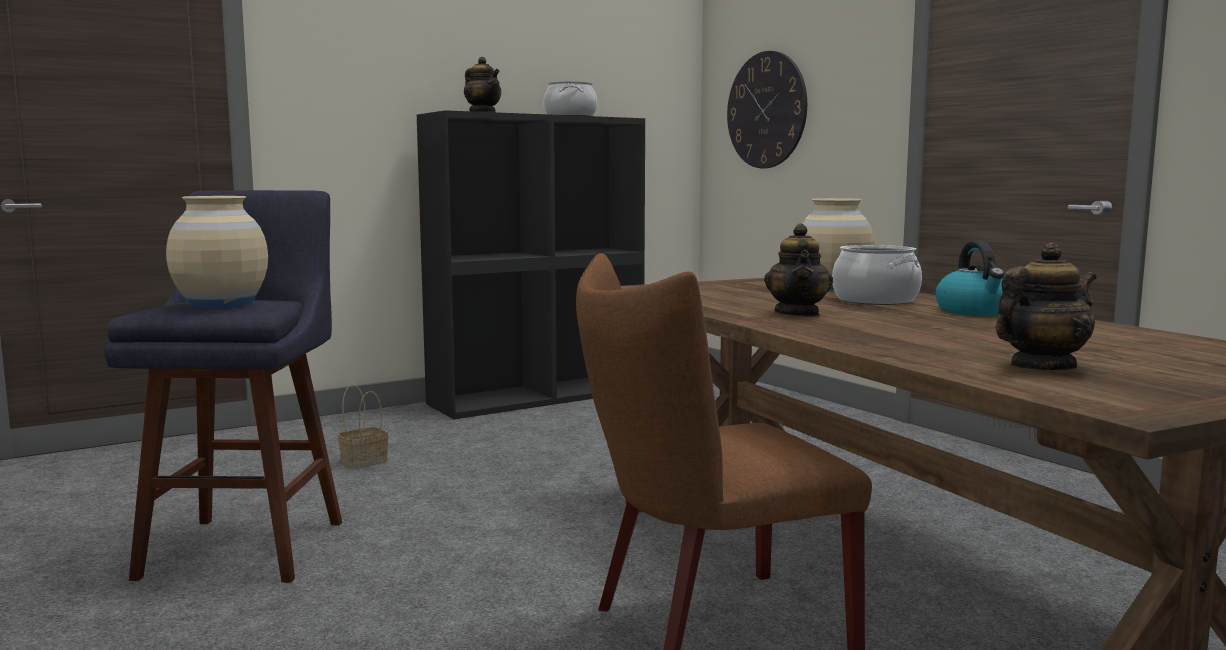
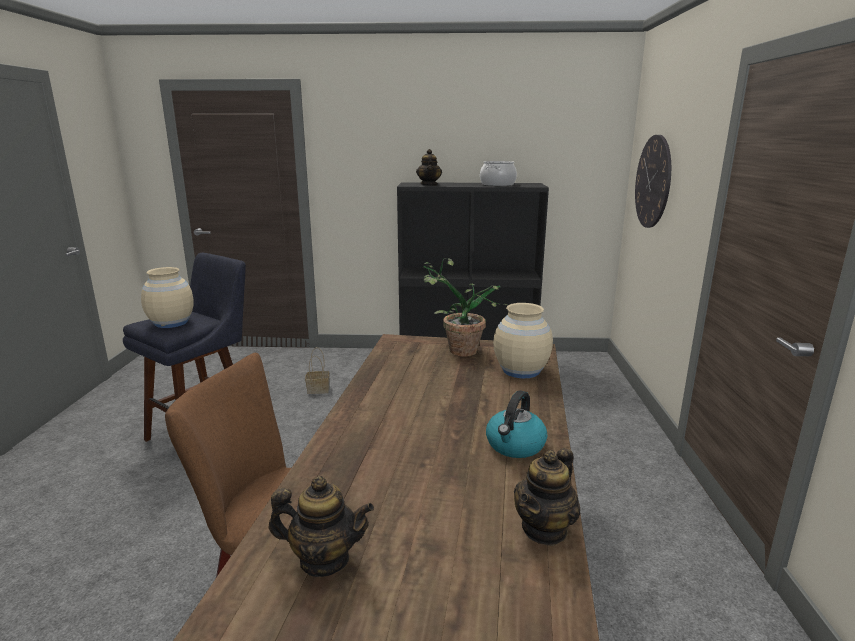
camera: 35 degrees right, 10 degrees up
teapot [764,224,833,317] -> teapot moved to [514,448,580,546]
cooking pot [832,245,922,305] -> none
none -> potted plant [423,258,508,357]

